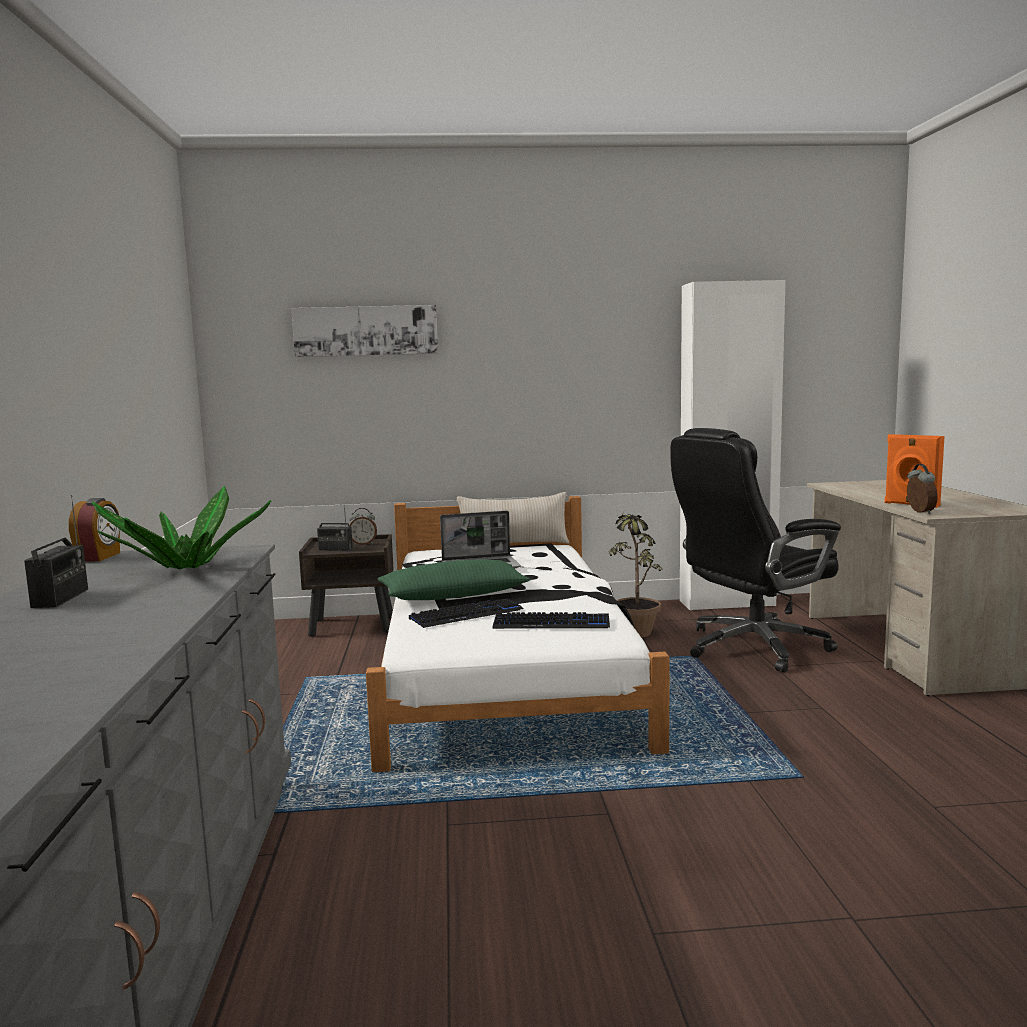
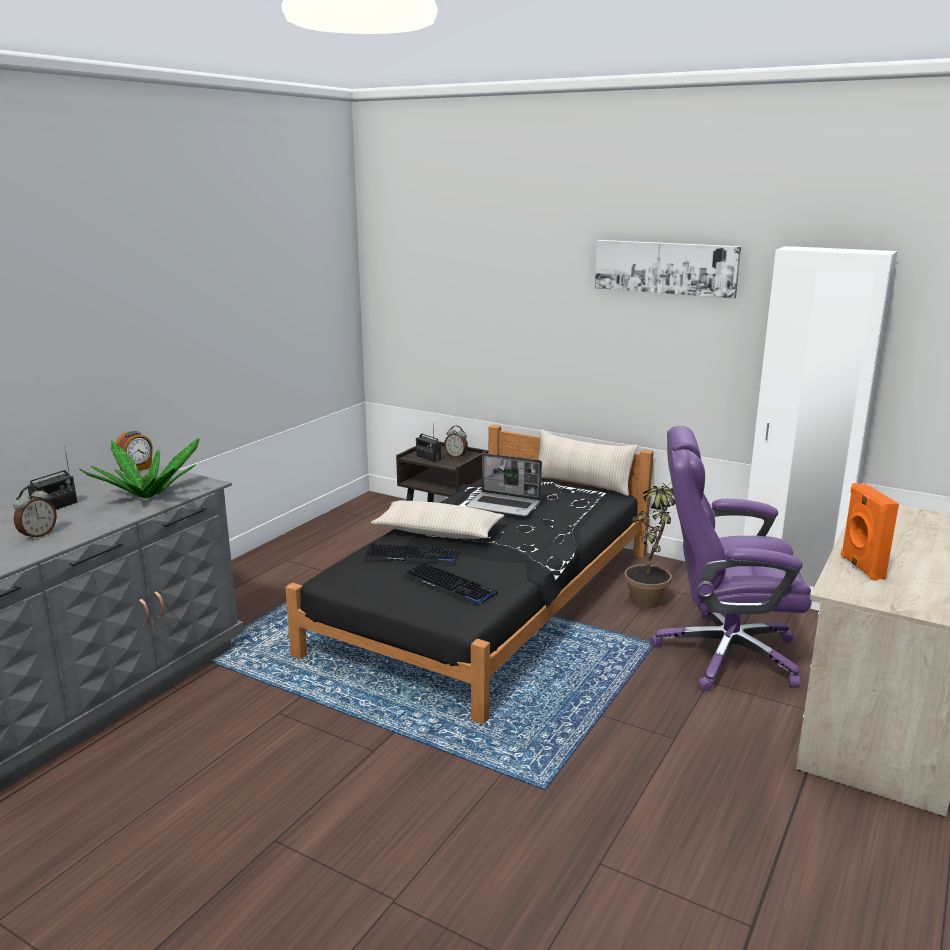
camera: 35 degrees right, 10 degrees up
picture [291,305,438,357] -> picture moved to [595,240,741,299]
white bed [366,496,670,772] -> black bed [285,425,654,724]
green pillow [378,559,531,600] -> beige pillow [371,500,504,539]
black office chair [671,428,841,673] -> purple office chair [650,426,812,691]
alarm clock [907,464,938,514] -> alarm clock moved to [13,486,57,540]

